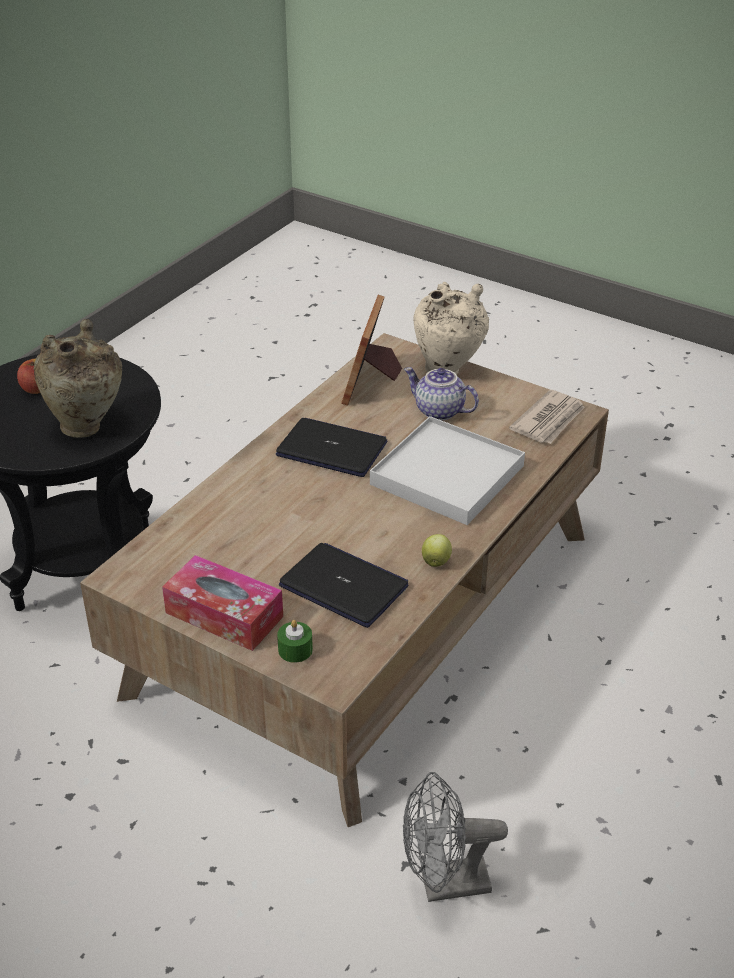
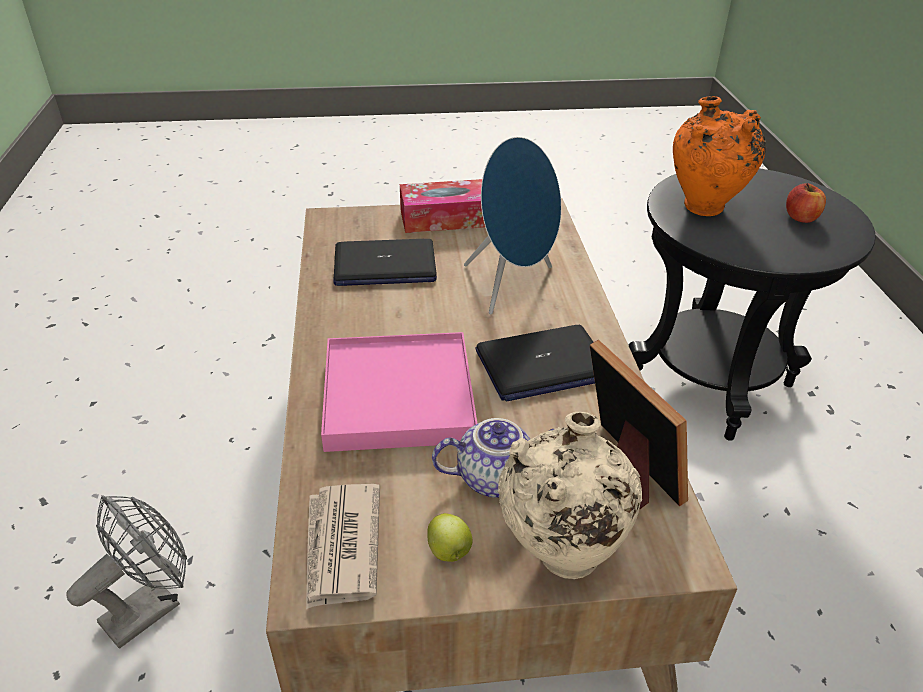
camera: 140 degrees right, 0 degrees up
beige vase [34,319,122,438] -> orange vase [673,96,766,216]
green candle [277,620,313,663] -> none
white tray [370,416,525,525] -> pink tray [321,332,477,452]
grey fan [403,772,508,902] -> grey fan moved to [66,495,187,649]
apple [422,534,452,567] -> apple moved to [427,513,472,562]
none -> blue speaker [464,137,561,314]

